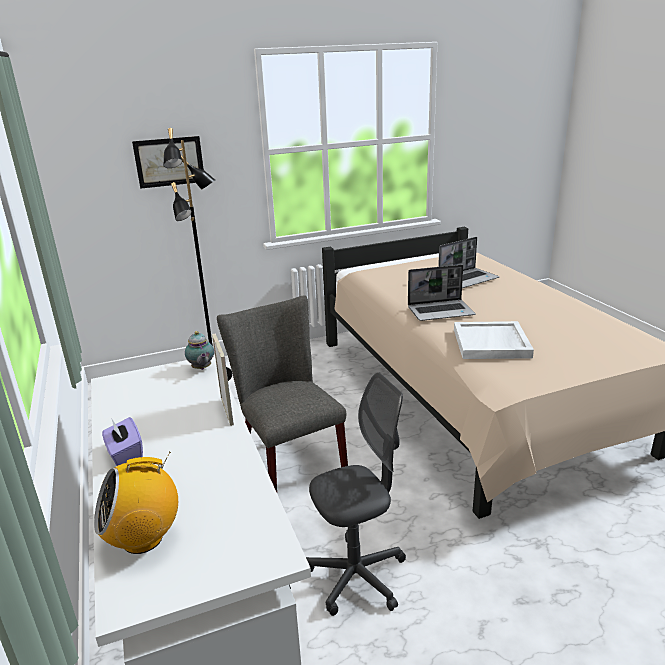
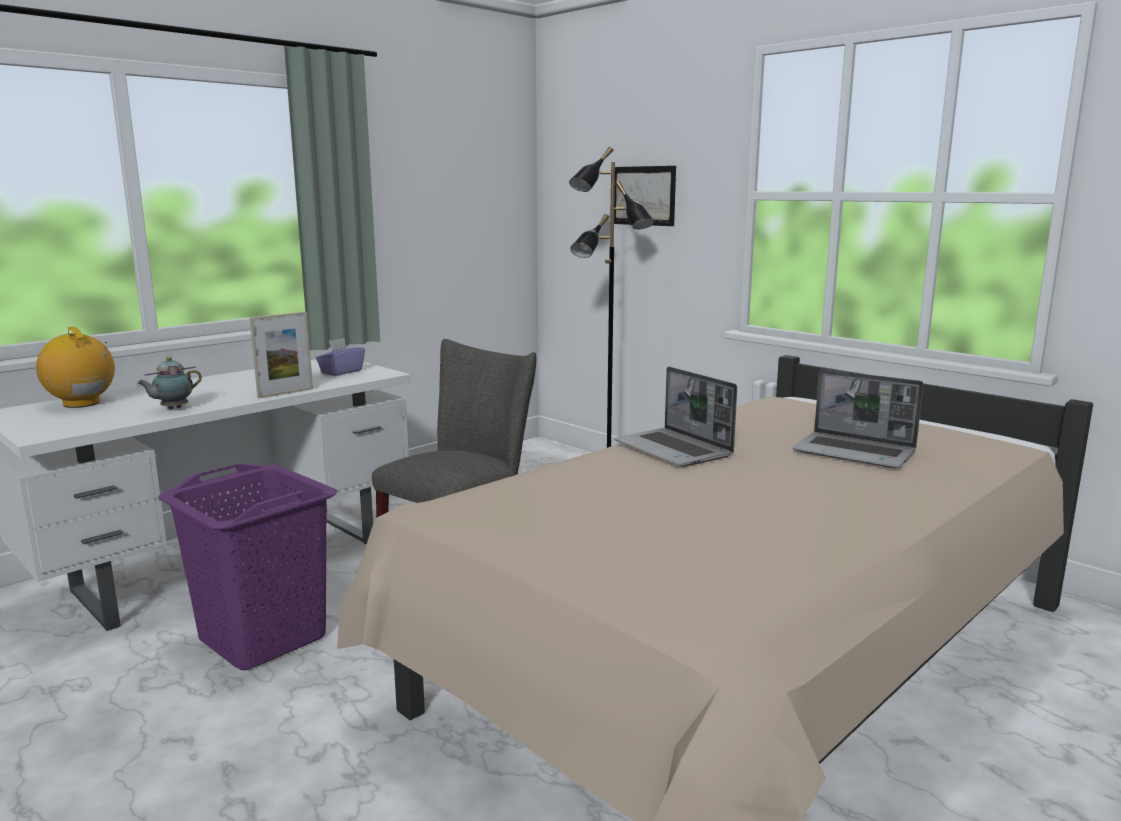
camera: 65 degrees right, 10 degrees down
purple tissue box [102,417,143,466] -> purple tissue box moved to [316,338,365,376]
teapot [185,331,214,370] -> teapot moved to [137,357,202,410]
grey office chair [306,372,406,616] -> purple laundry basket [158,463,338,670]
white tray [454,321,534,359] -> none

